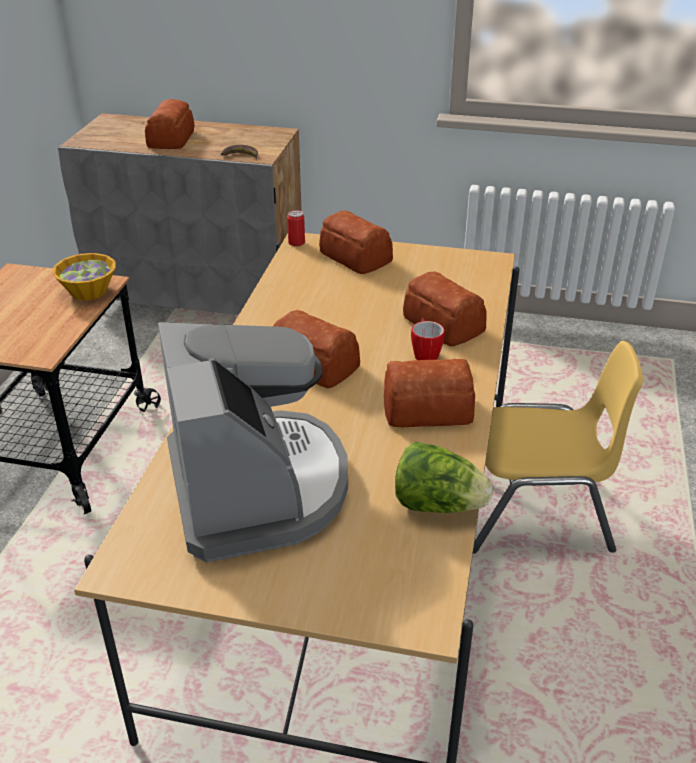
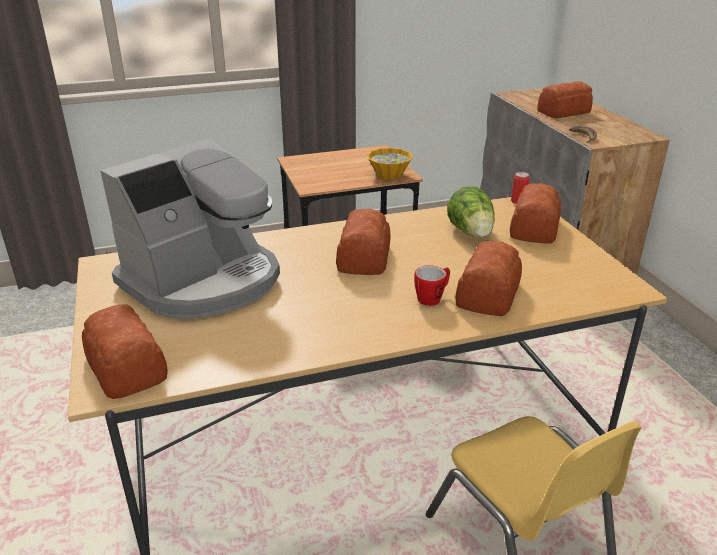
camera: 60 degrees right, 5 degrees down
bread [384,359,475,427] -> bread moved to [82,304,168,399]
lettuce [395,442,493,513] -> lettuce moved to [447,186,495,237]

